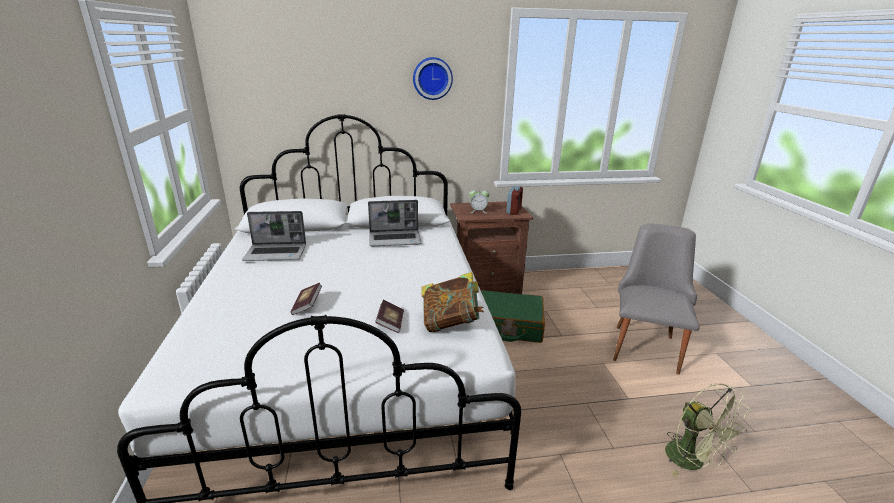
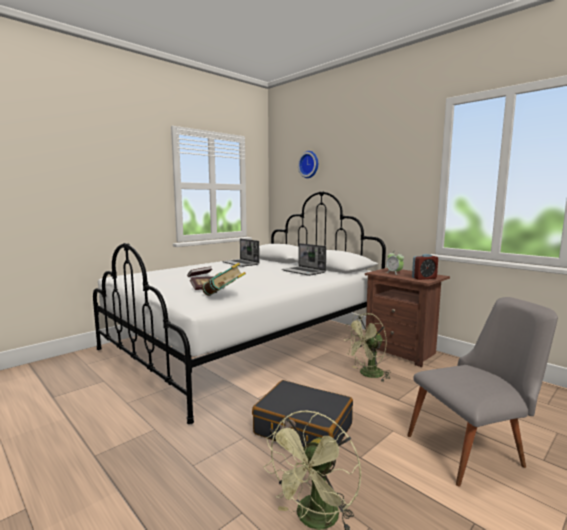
camera: 55 degrees right, 15 degrees down
wall clock [413,57,453,100] -> wall clock moved to [298,151,318,178]
green suitcase [481,290,545,343] -> green fan [344,313,391,382]
none -> black suitcase [252,380,353,448]

